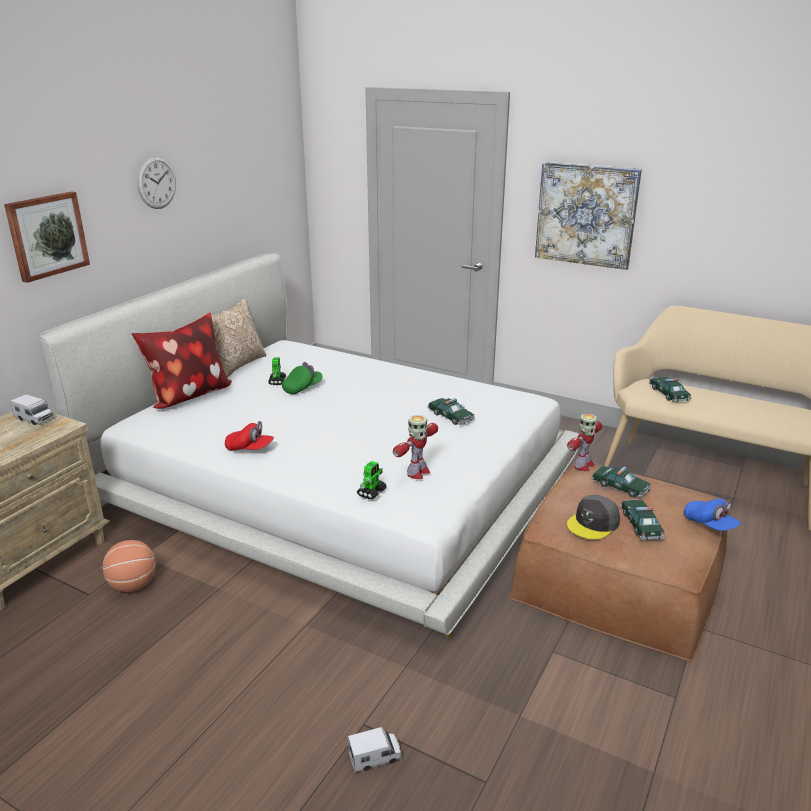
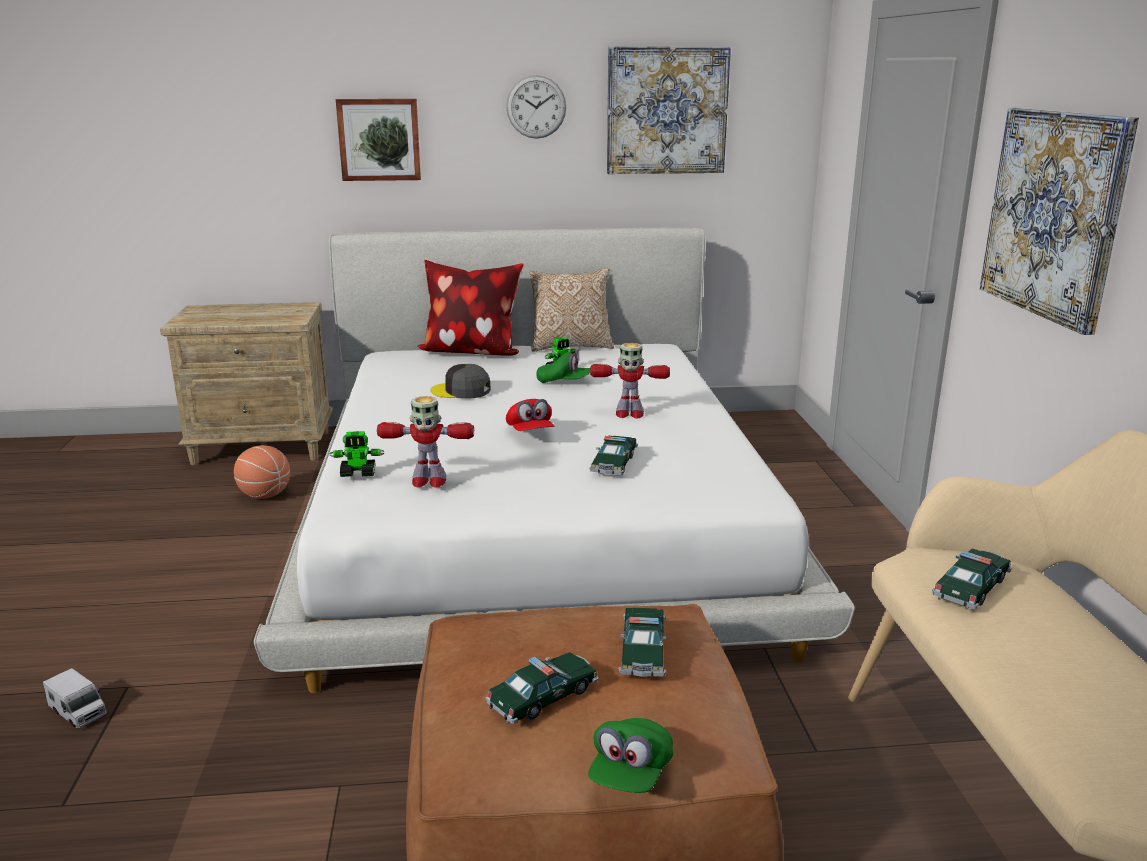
camera: 55 degrees right, 5 degrees down
toy truck [11,394,54,425] -> none
red cap [225,421,274,451] -> red cap moved to [506,399,554,431]
toy robot [567,413,602,471] -> toy robot moved to [590,343,670,419]
grey cap [567,495,620,540] -> grey cap moved to [431,364,491,399]
blue cap [684,499,741,531] -> green cap [588,718,673,793]
none -> picture [607,46,731,174]

